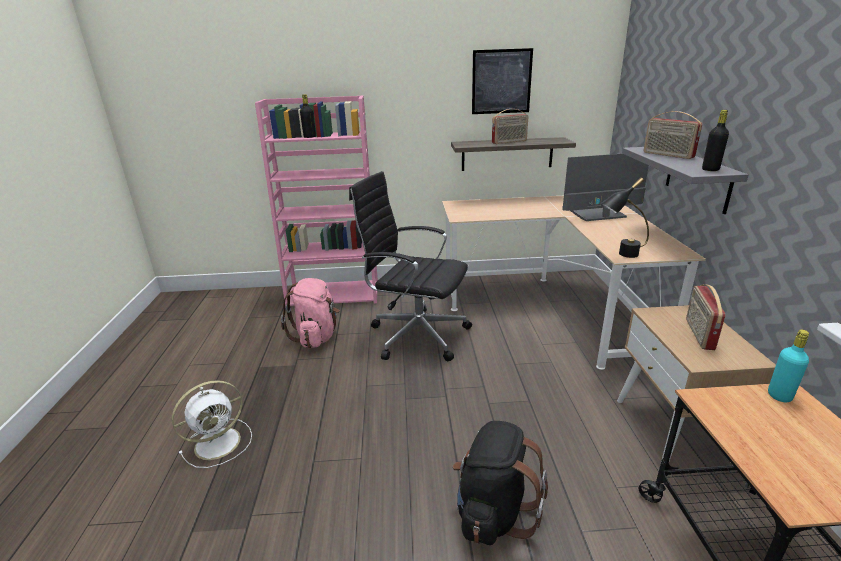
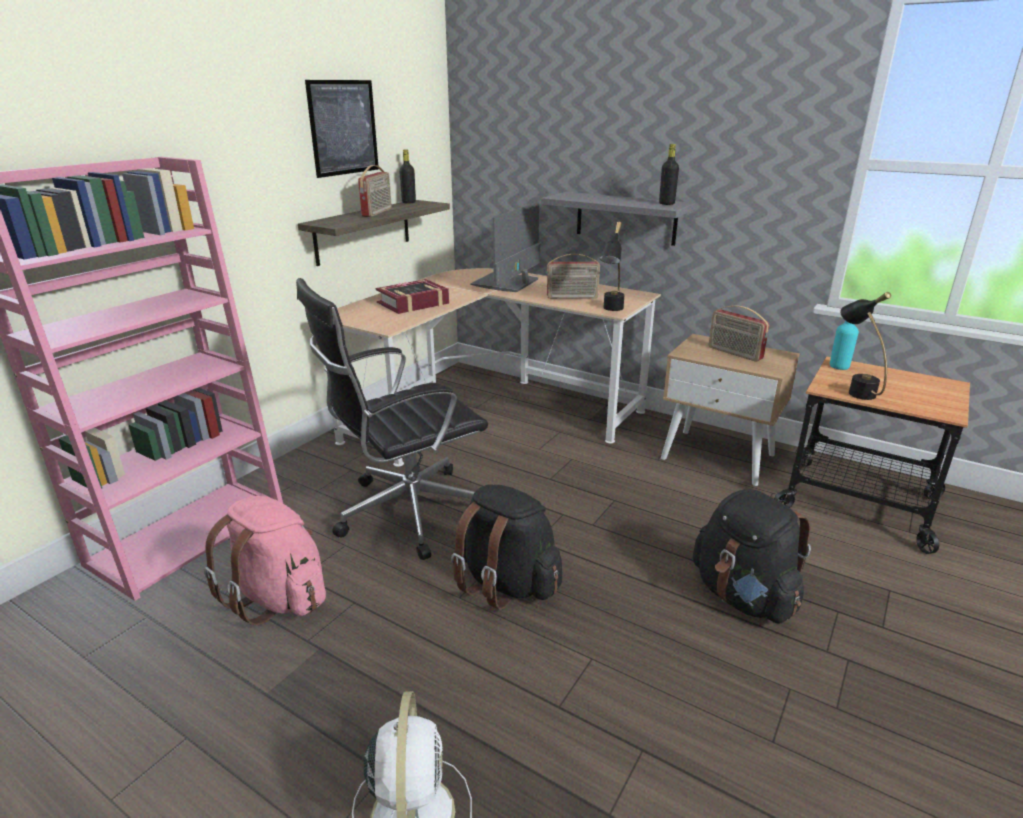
camera: 55 degrees left, 0 degrees up
black bottle [300,94,316,138] -> black bottle moved to [399,150,416,204]
radio [644,111,702,159] -> radio moved to [547,254,600,299]
none -> book [376,279,449,314]
none -> black backpack [451,484,562,610]
none -> black table lamp [840,292,891,400]

